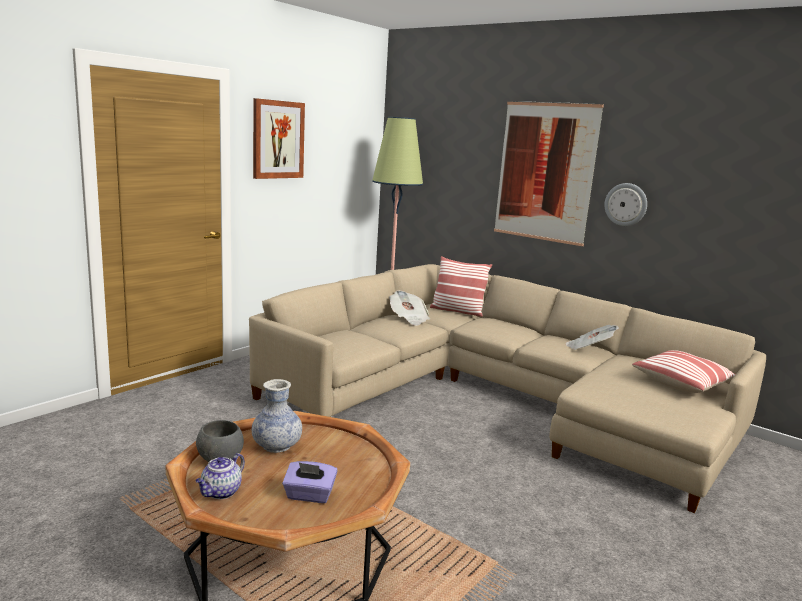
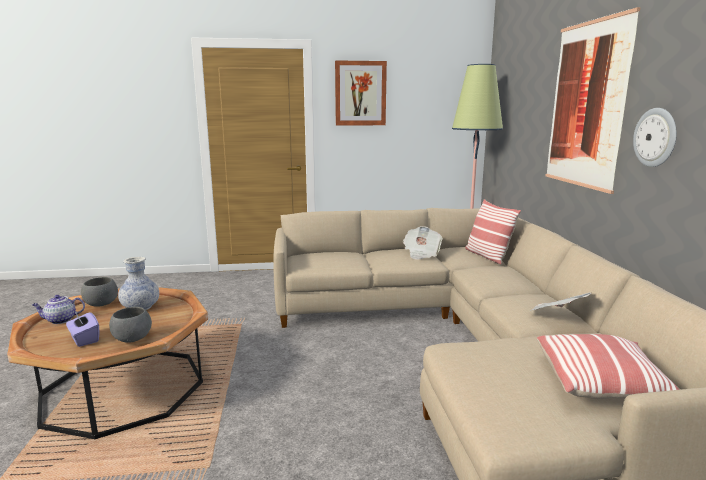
camera: 45 degrees right, 0 degrees up
none -> grey bowl [109,307,152,343]

